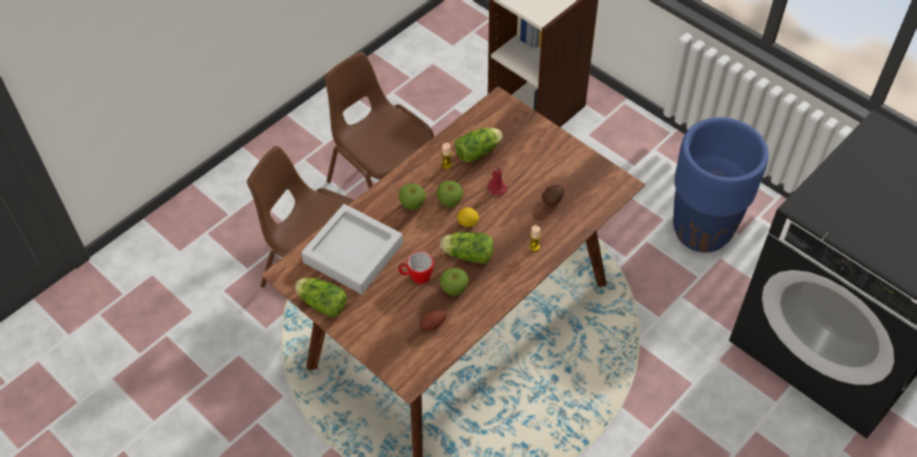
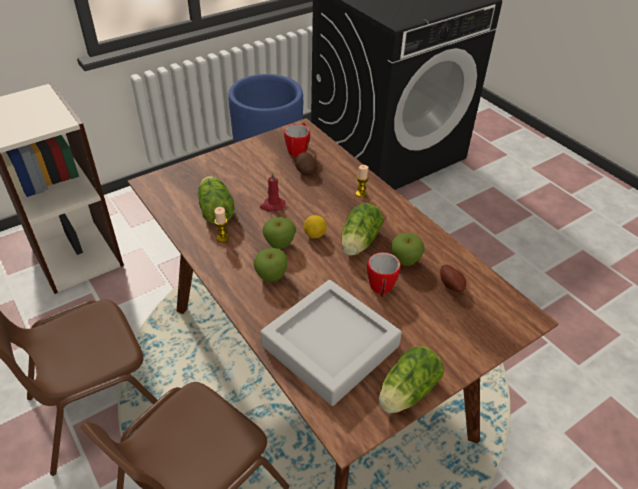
camera: 80 degrees left, 10 degrees down
none -> mug [284,123,310,157]

